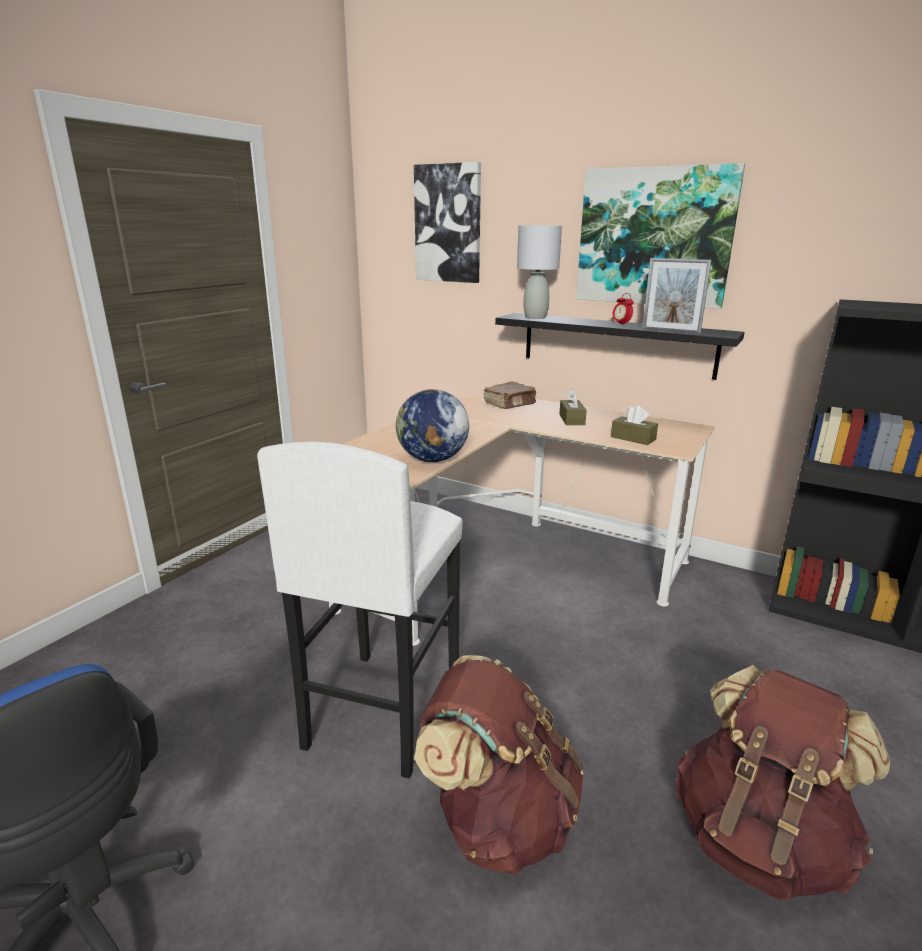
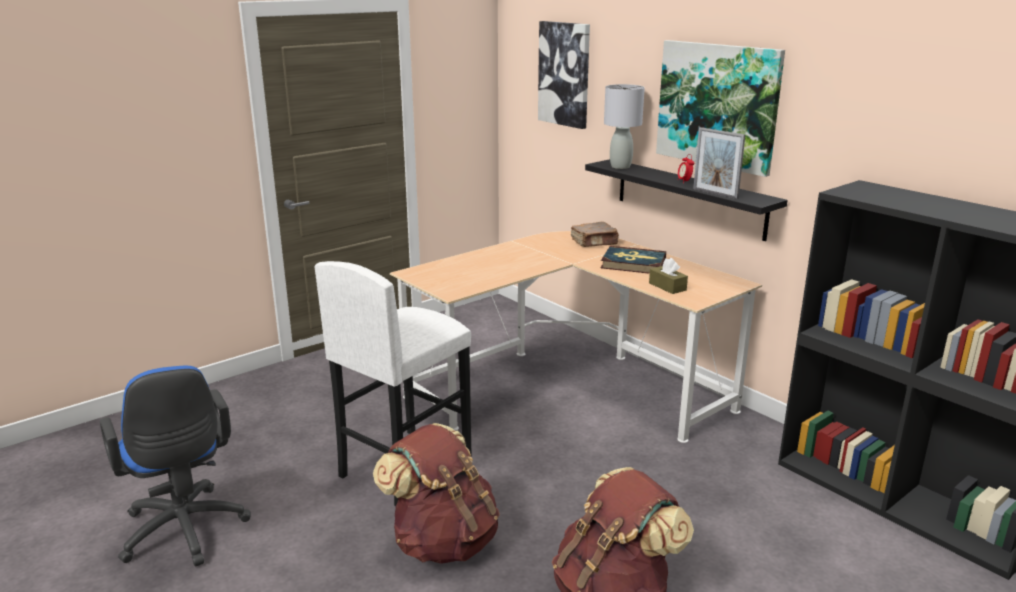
camera: 20 degrees right, 0 degrees up
globe [396,389,469,462] -> none
brown tissue box [559,390,587,425] -> book [601,246,666,274]

